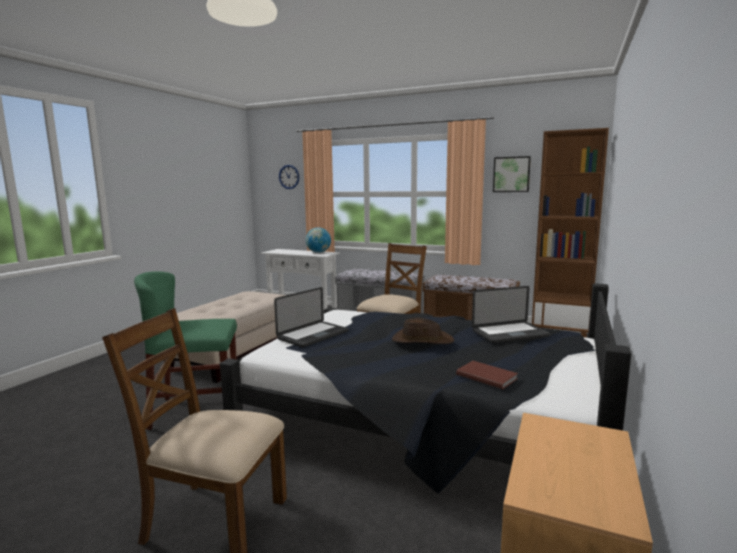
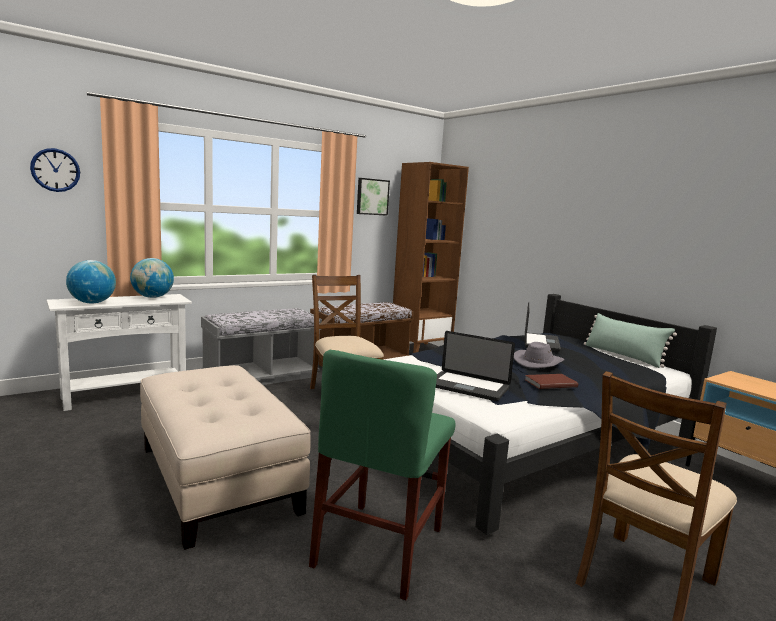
camera: 60 degrees left, 0 degrees up
laptop [274,287,348,348] -> laptop turned 135 degrees clockwise [436,331,515,401]
brown hat [392,318,454,344] -> grey hat [514,342,564,368]
brown book [456,361,518,389] -> brown book moved to [525,374,578,389]
none -> globe [66,260,116,303]
none -> green pillow [584,313,677,368]

